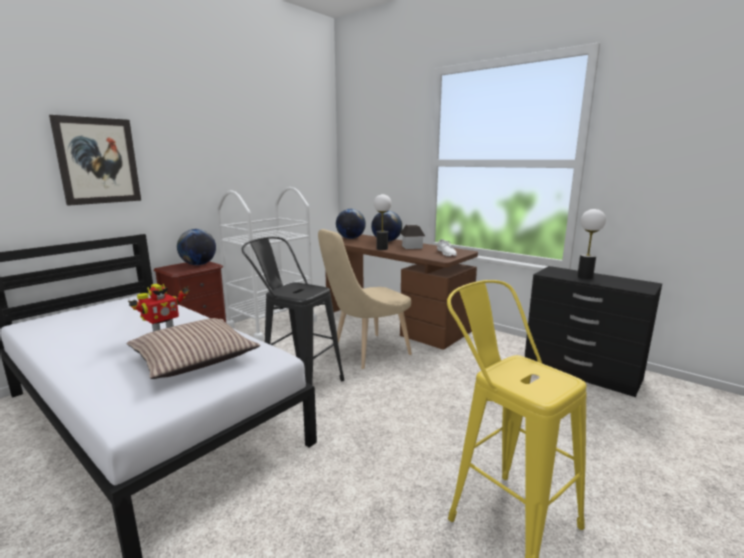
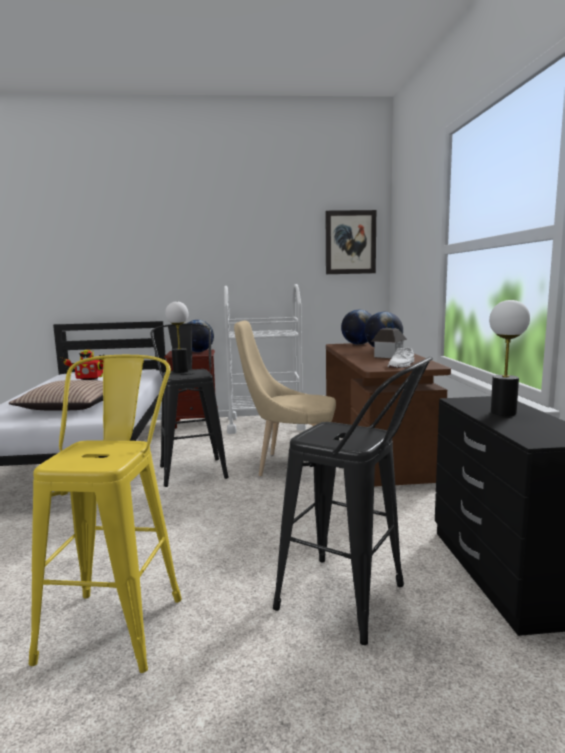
camera: 45 degrees right, 5 degrees down
picture [49,115,141,206] -> picture moved to [326,210,376,274]
table lamp [374,194,391,250] -> table lamp moved to [165,301,188,373]
none -> black stool [273,357,433,645]

